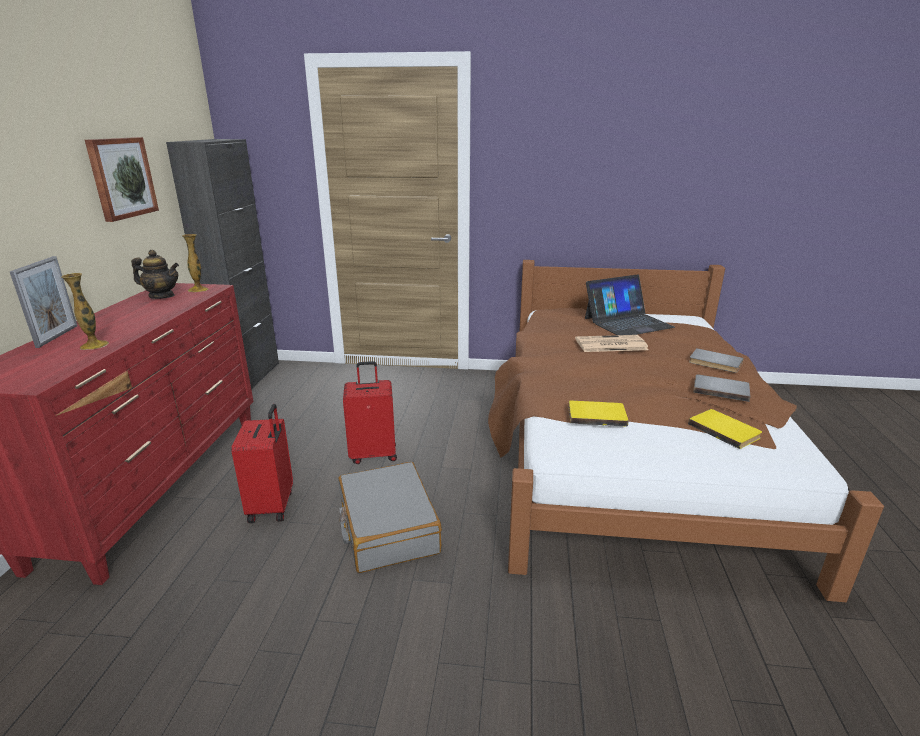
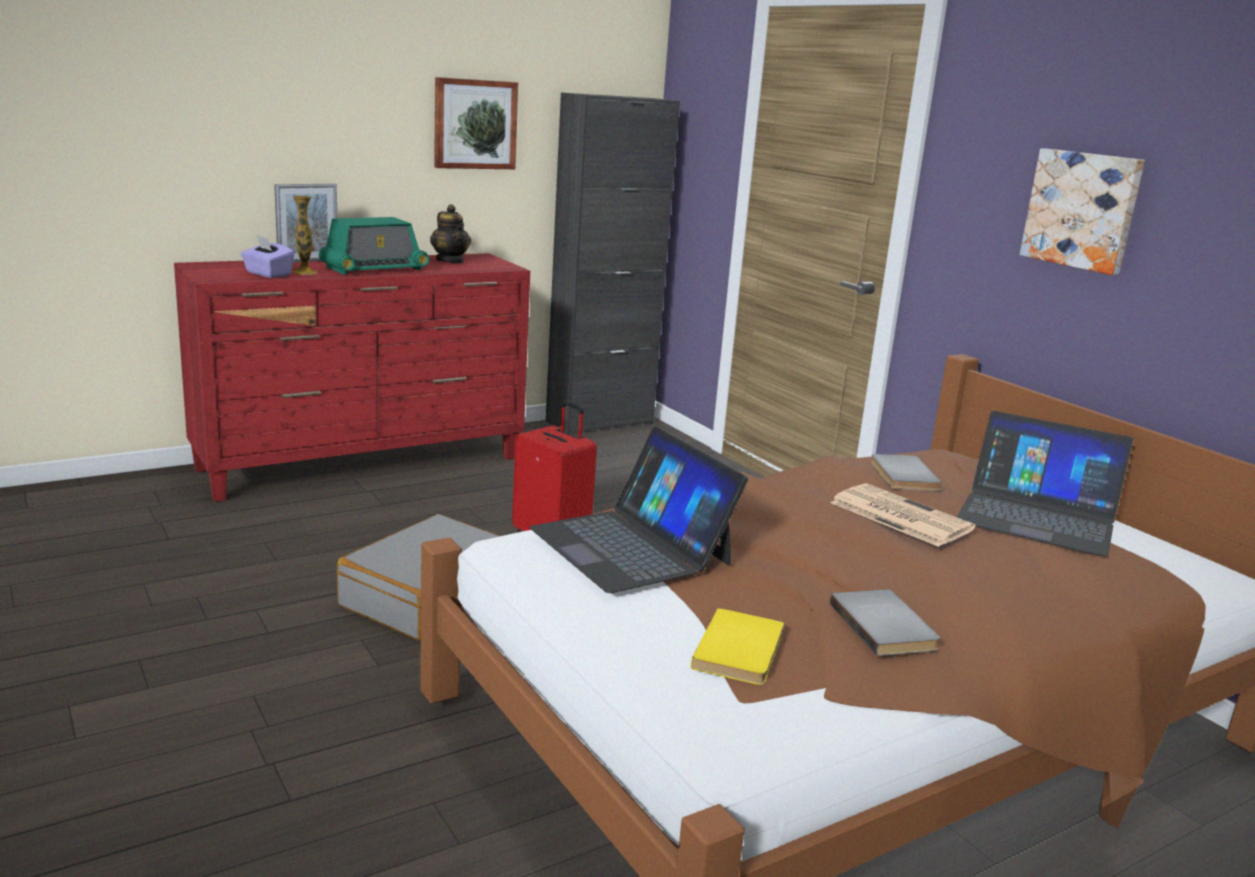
camera: 50 degrees right, 5 degrees down
vase [182,234,208,292] -> none
red suitcase [231,404,293,523] -> none
yellow book [568,400,629,427] -> laptop [529,426,748,593]
grey book [689,348,744,373] -> grey book moved to [871,454,942,491]
none -> purple tissue box [241,235,295,278]
none -> radio [319,217,430,275]
none -> picture [1020,148,1145,275]

